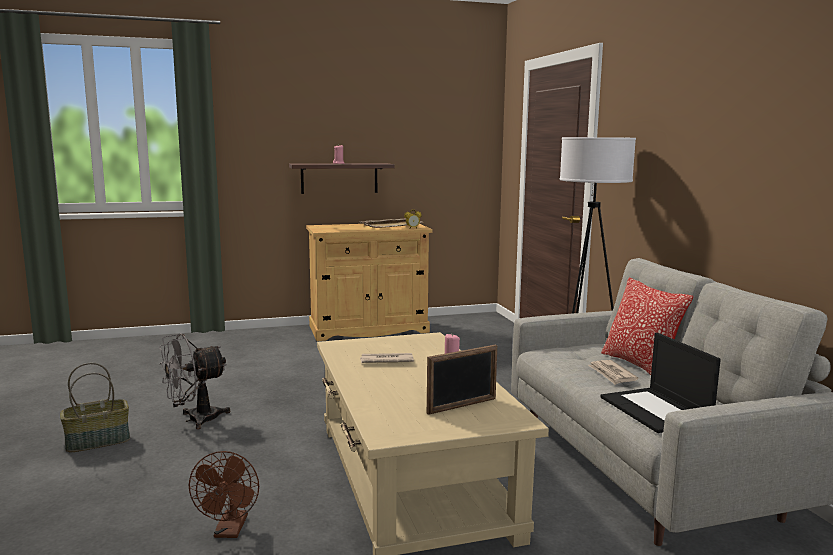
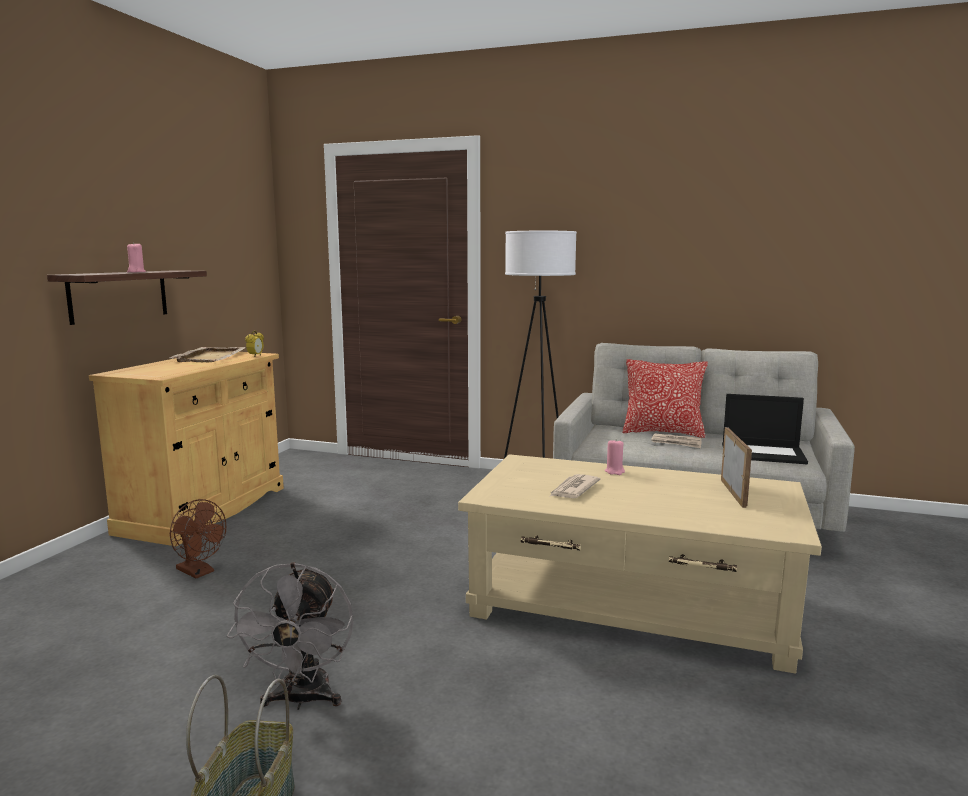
camera: 55 degrees left, 0 degrees up
brown fan [189,451,259,538] -> brown fan moved to [170,499,226,579]

